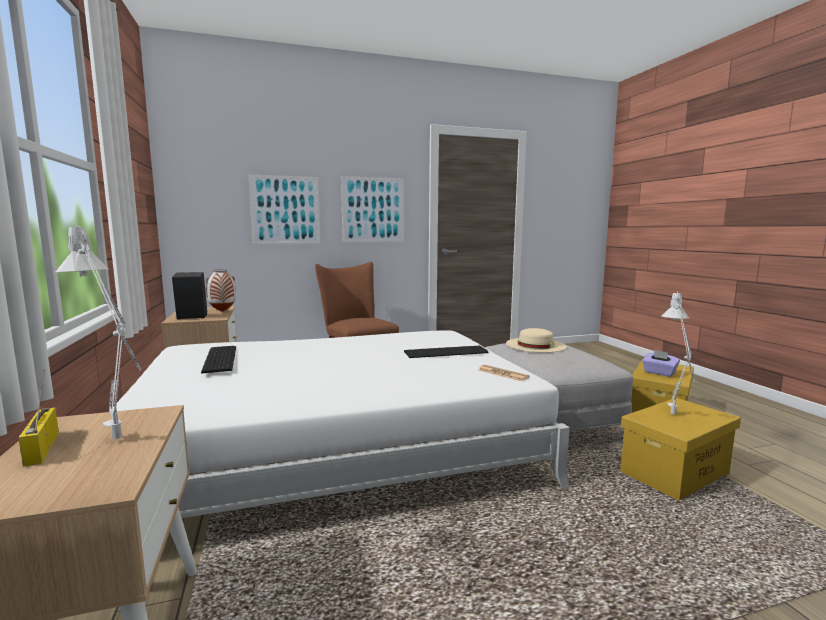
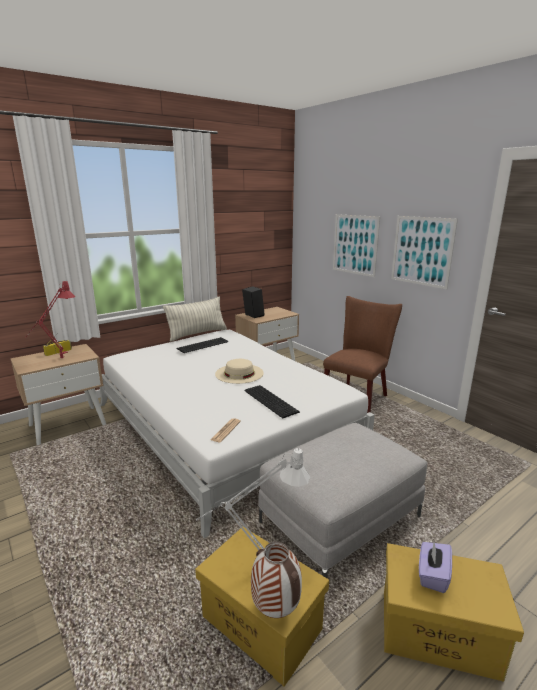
camera: 70 degrees right, 10 degrees up
grey table lamp [55,223,141,439] -> red table lamp [27,281,75,358]
vase [206,270,236,312] -> vase moved to [251,542,302,618]
beige hat [506,328,567,353] -> beige hat moved to [215,359,264,384]
none -> pillow [163,297,227,342]

